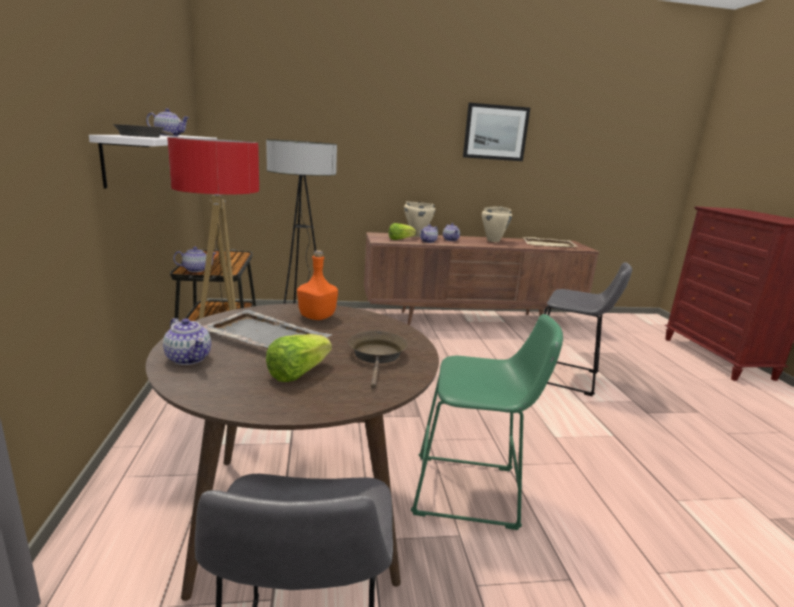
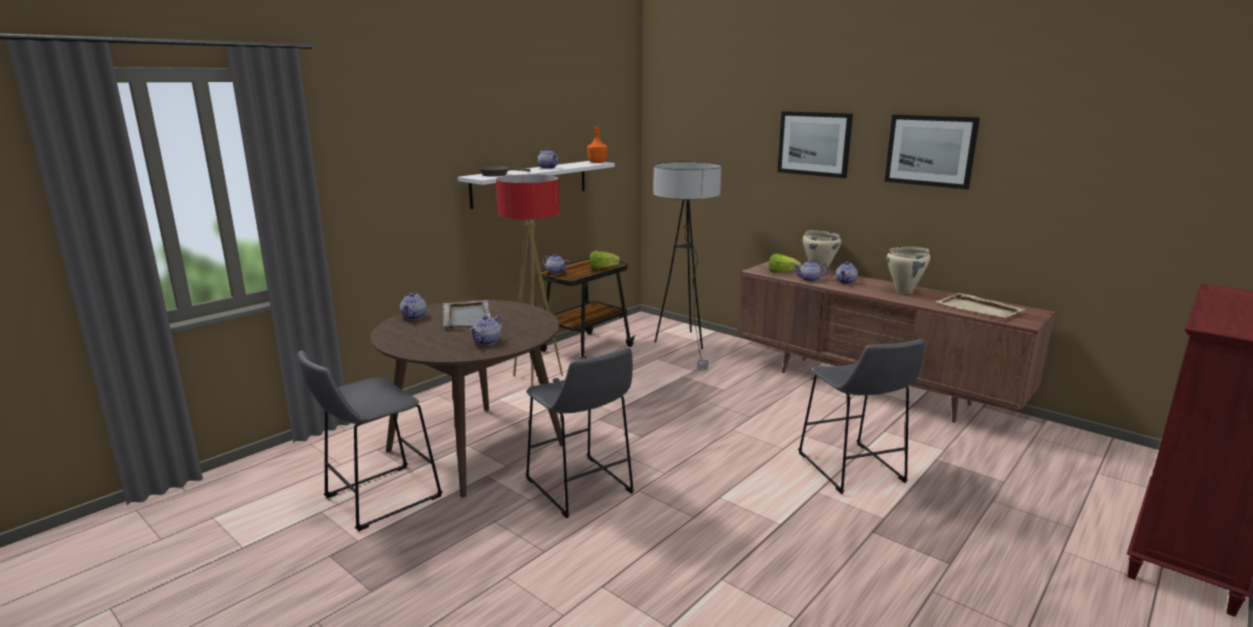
camera: 50 degrees right, 0 degrees up
lettuce [266,334,332,382] -> lettuce moved to [590,251,620,269]
orange bottle [297,250,338,320] -> orange bottle moved to [587,125,607,163]
brown frying pan [348,331,408,389] -> teapot [469,315,502,345]
green stool [411,314,563,530] -> grey stool [526,347,634,518]
none -> picture [777,111,853,178]

